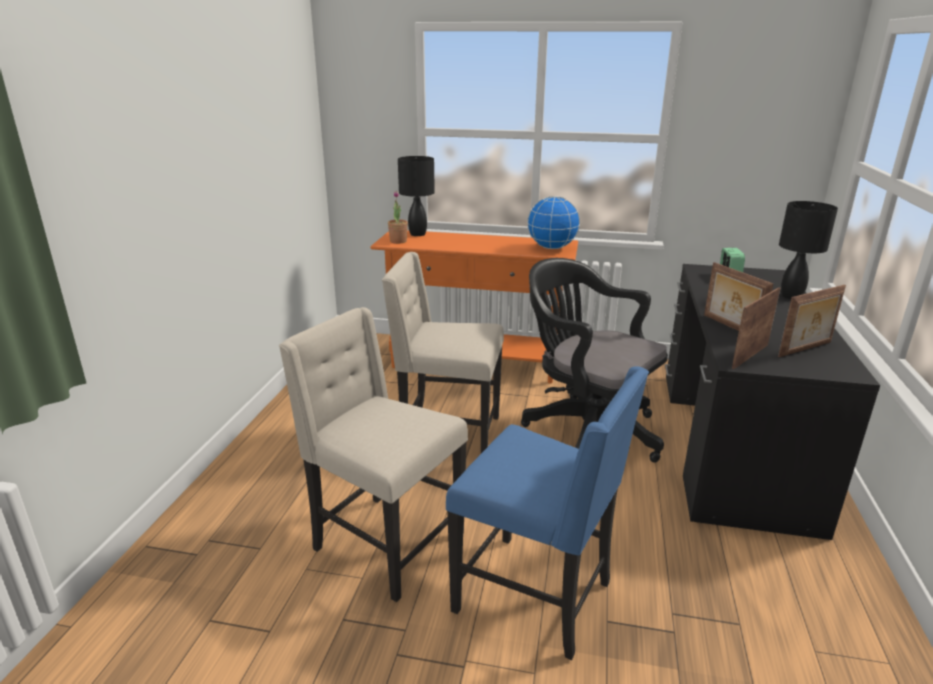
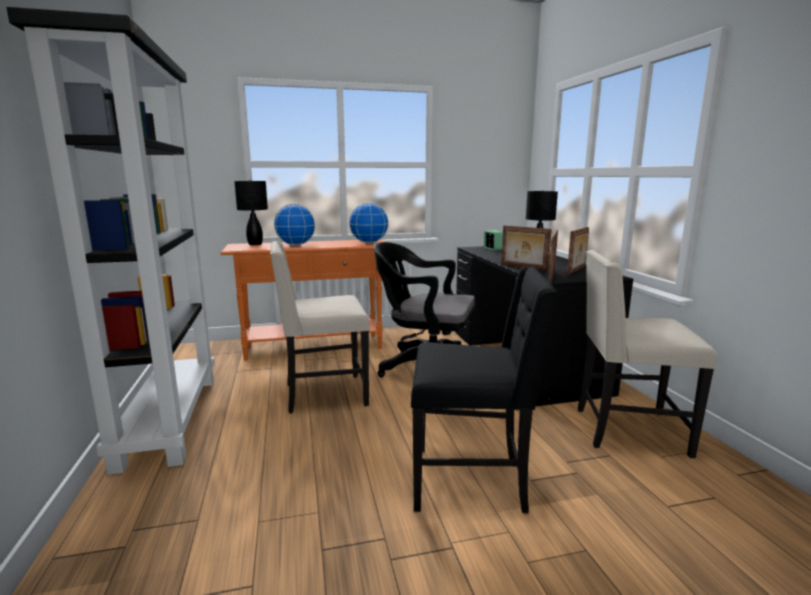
camera: 25 degrees left, 10 degrees down
beige chair [279,307,468,602] -> beige chair moved to [578,250,717,458]
potted plant [388,191,408,244] -> none
blue chair [446,366,649,660] -> black chair [411,266,557,513]
none -> black bookcase [7,7,215,475]
none -> globe [274,204,316,245]

